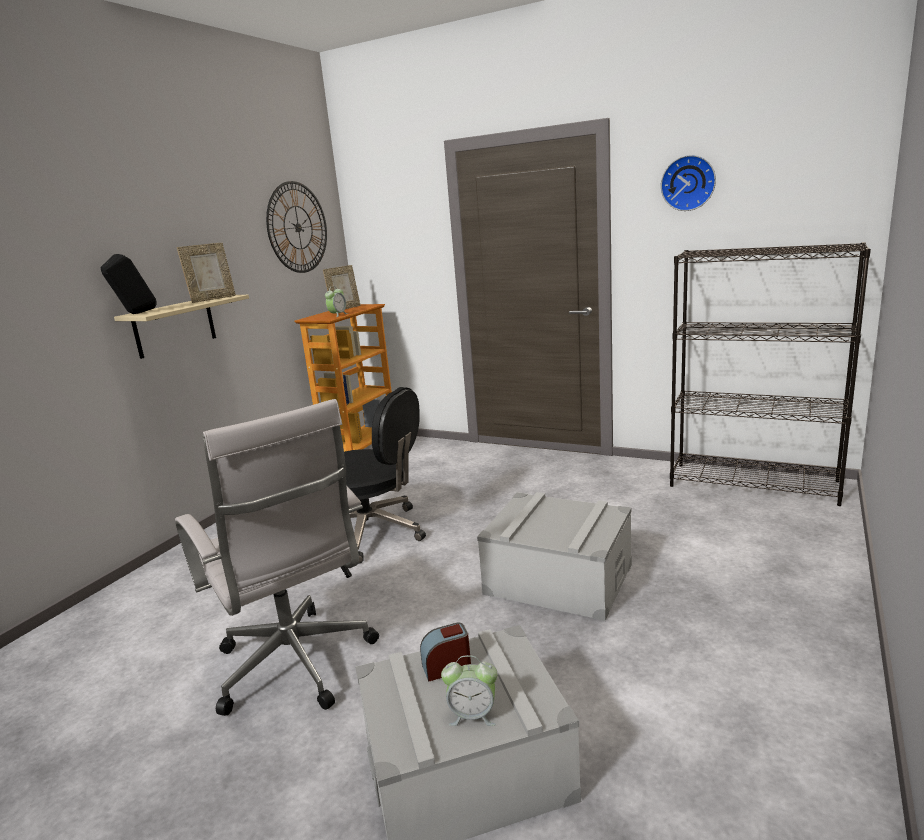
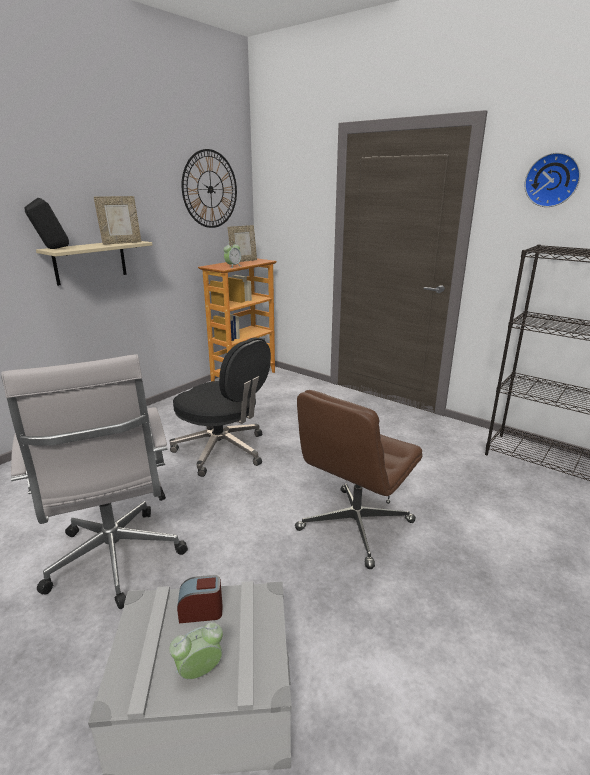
camera: 10 degrees right, 5 degrees up
alarm clock [441,655,498,726] -> alarm clock turned 135 degrees clockwise [169,622,223,679]
grey storage box [477,492,632,621] -> brown office chair [295,390,423,569]

